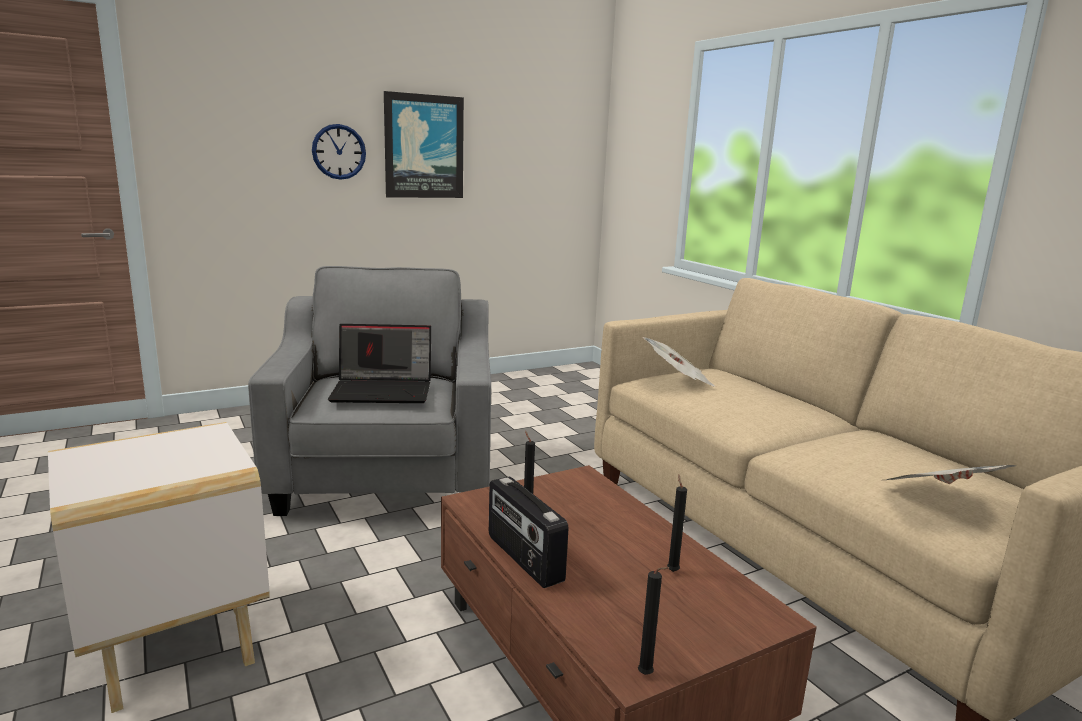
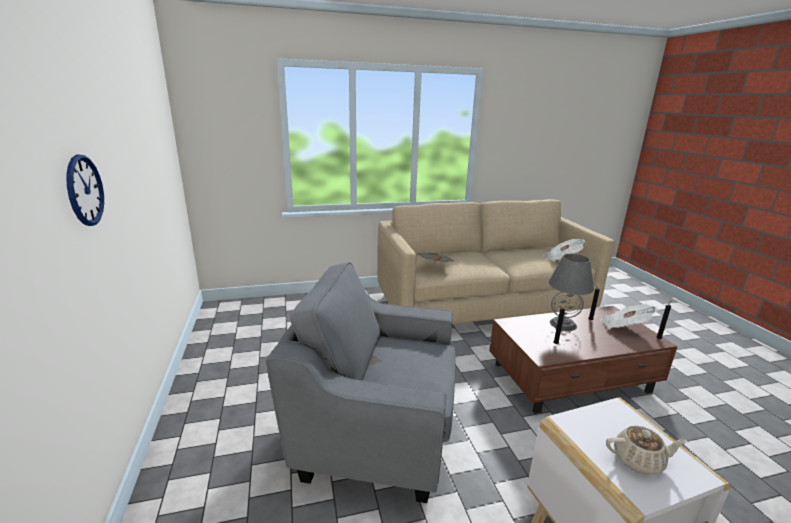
camera: 75 degrees left, 5 degrees up
laptop [328,324,431,403] -> none
picture [384,91,464,198] -> none
radio [489,476,569,588] -> none
none -> grey table lamp [549,254,594,331]
none -> newspaper [599,304,658,329]
none -> beige teapot [606,426,687,475]

